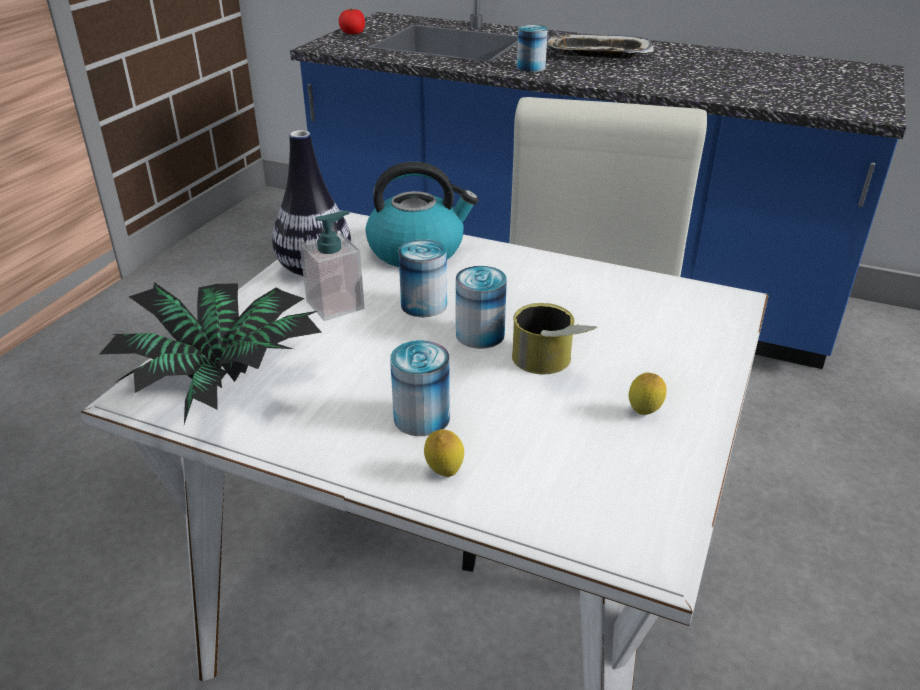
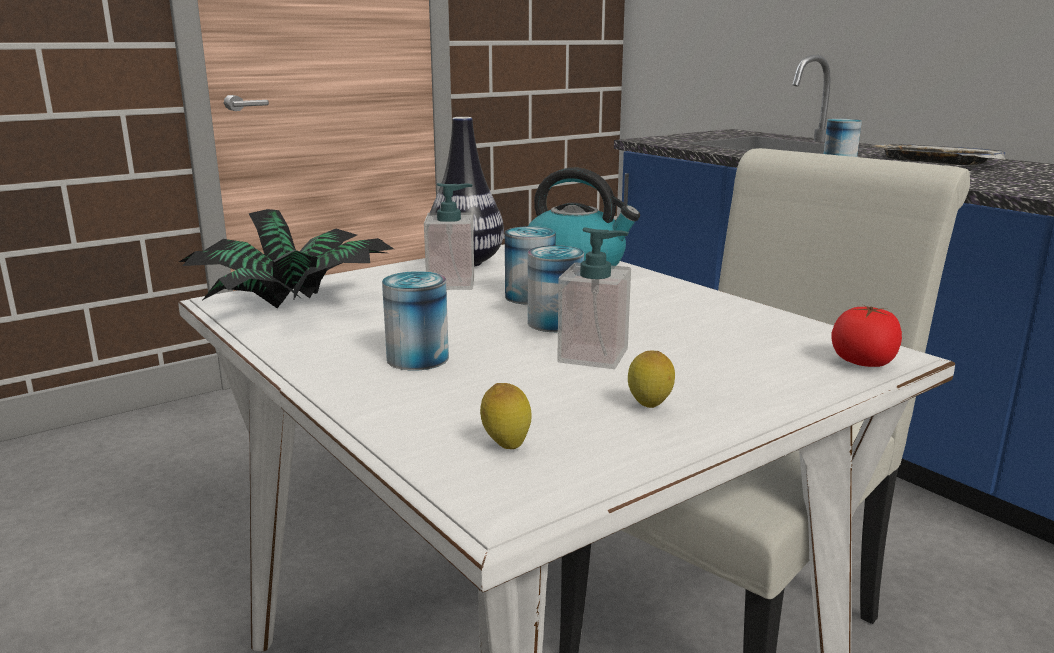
camera: 30 degrees right, 15 degrees down
tomato [339,9,365,34] -> tomato moved to [831,305,902,367]
lemon [424,429,464,477] -> lemon moved to [480,383,531,449]
can [512,303,598,374] -> soap dispenser [557,228,631,369]

